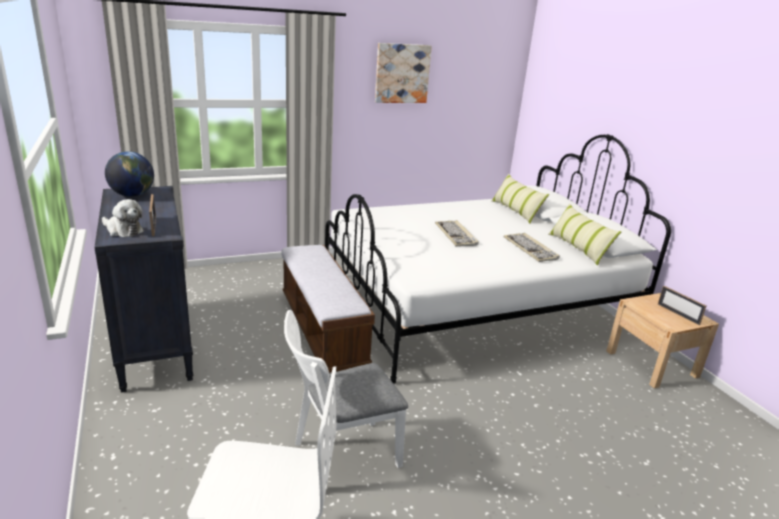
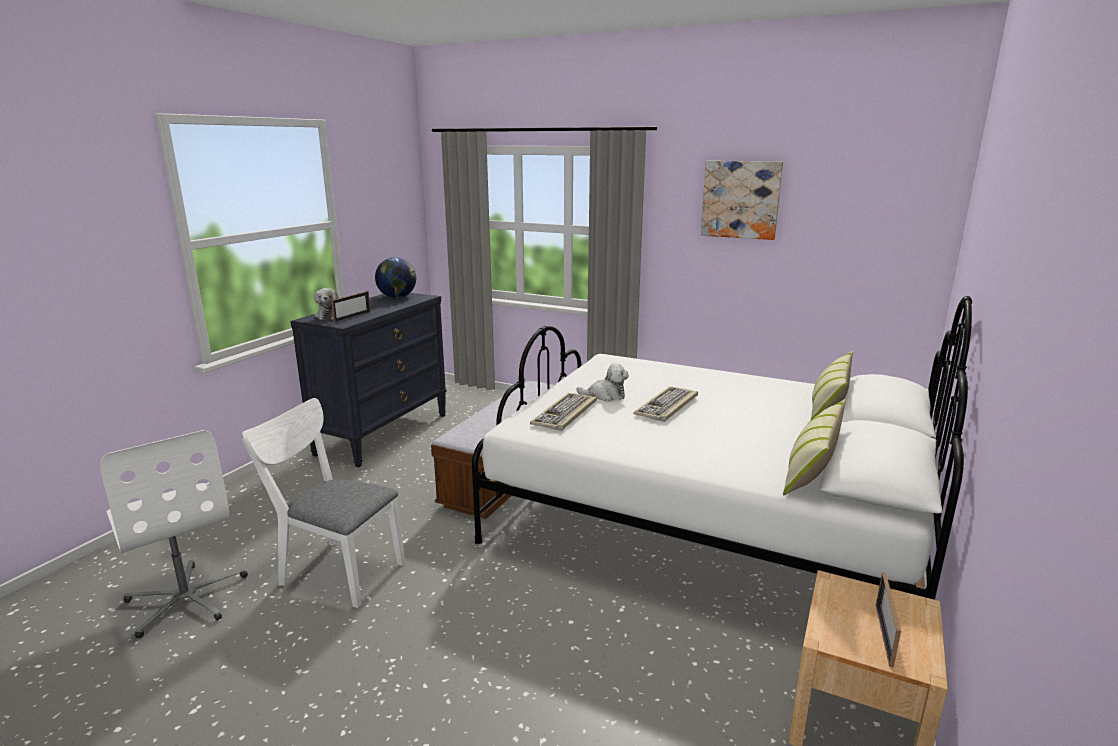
camera: 50 degrees right, 5 degrees down
keyboard [503,233,560,262] -> keyboard moved to [530,393,597,431]
none -> plush toy [576,363,629,402]

